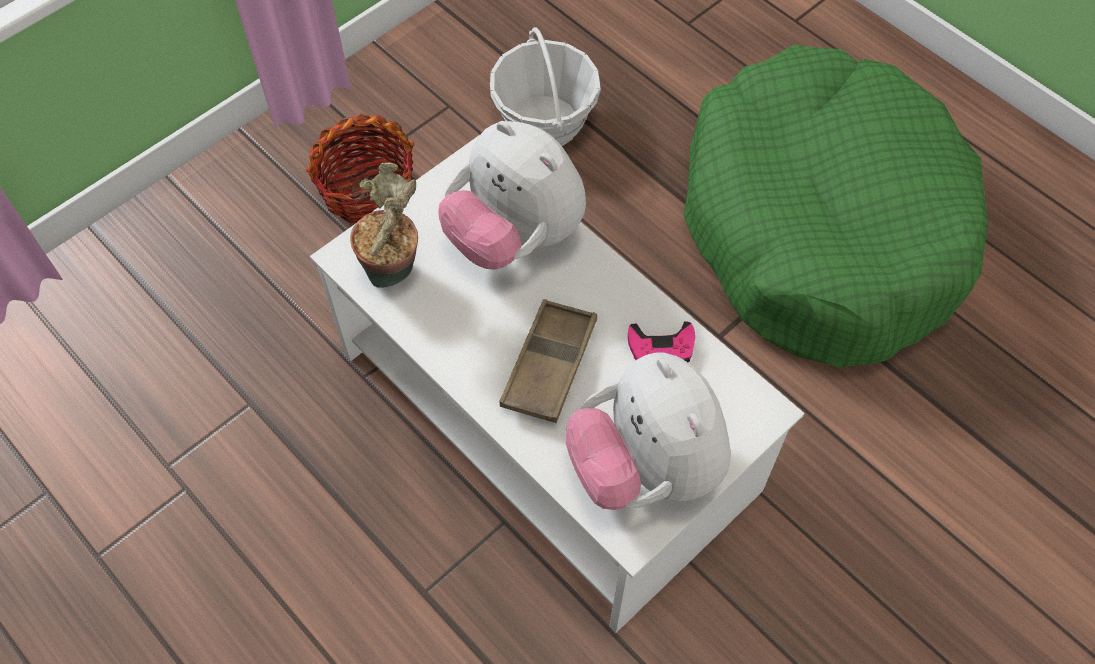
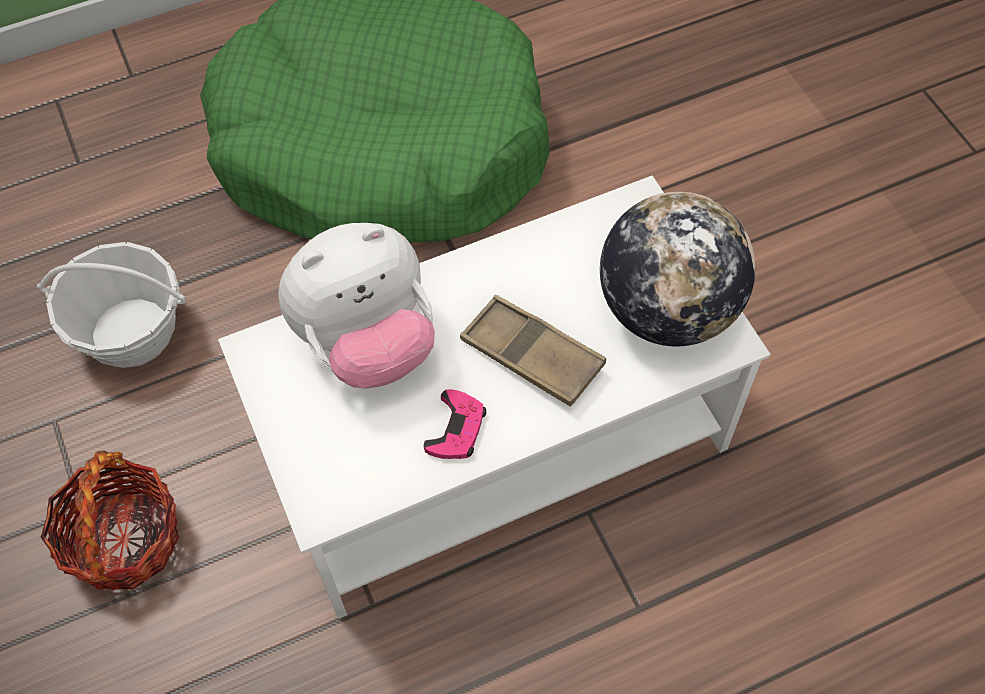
camera: 70 degrees left, 0 degrees up
potted plant [350,162,418,288] -> none
plush toy [566,353,731,510] -> globe [600,192,755,347]
pink game controller [628,321,695,362] -> pink game controller moved to [424,389,486,459]

